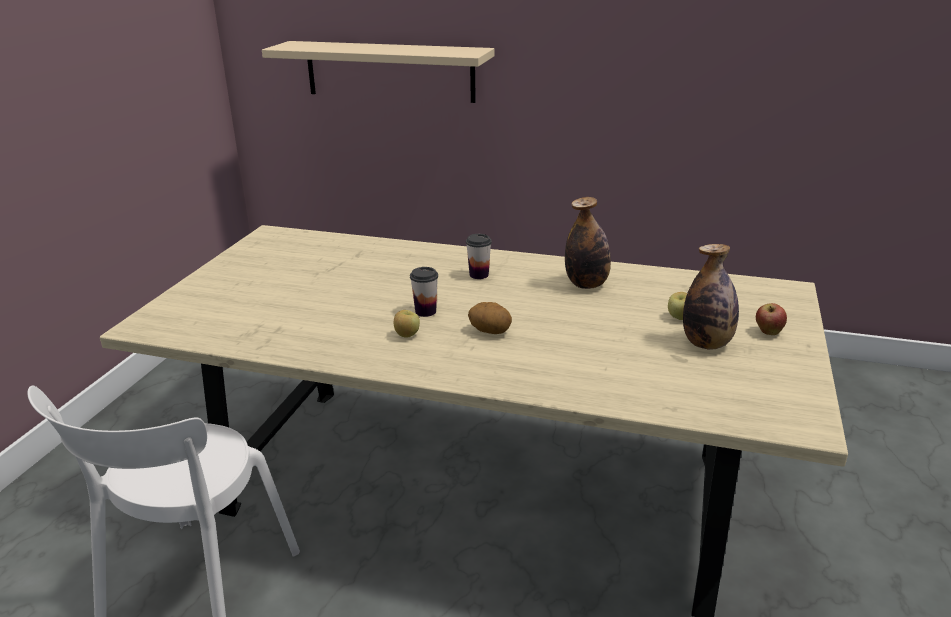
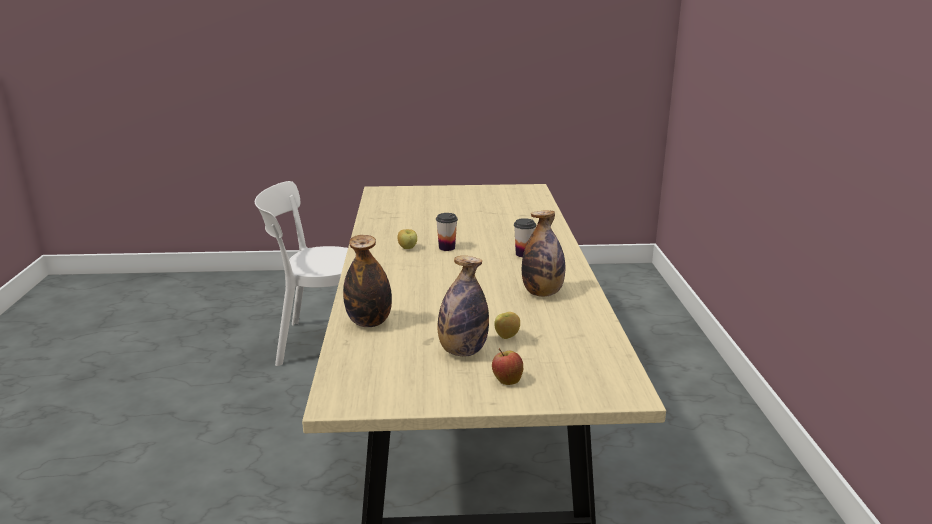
camera: 70 degrees right, 5 degrees down
beige shelf [262,41,494,103] -> none
potato [468,302,512,334] -> none
none -> bottle [343,235,392,327]

